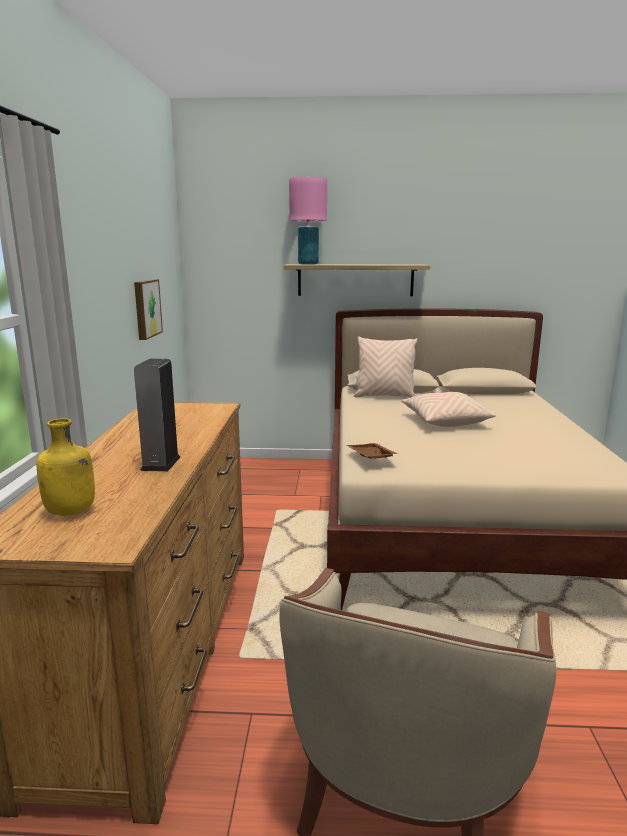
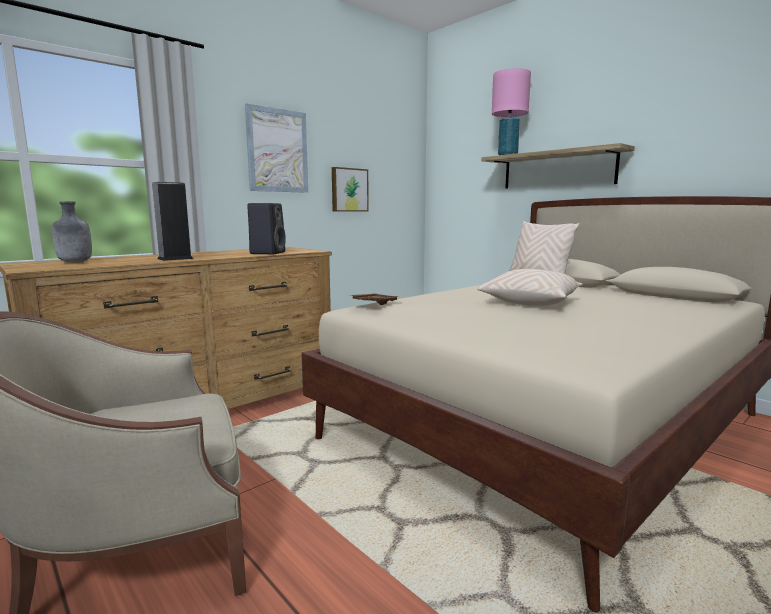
camera: 45 degrees right, 5 degrees down
yellow bottle [37,418,95,516] -> grey bottle [52,201,92,263]
none -> picture [245,103,308,193]
none -> black speaker [247,203,286,254]

